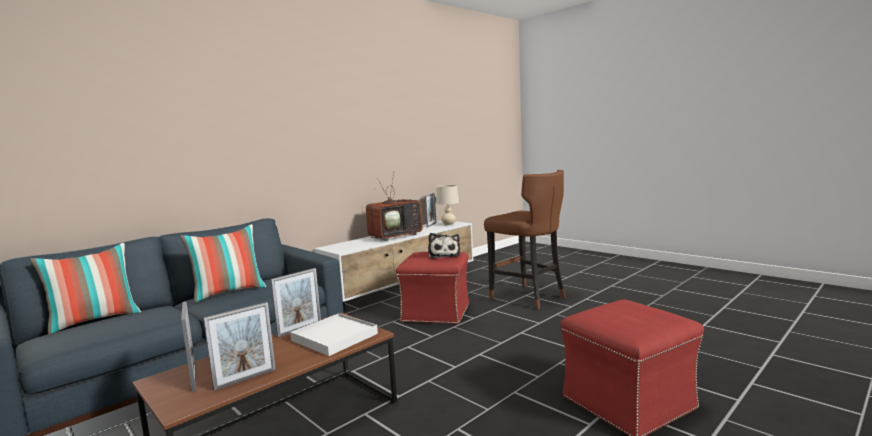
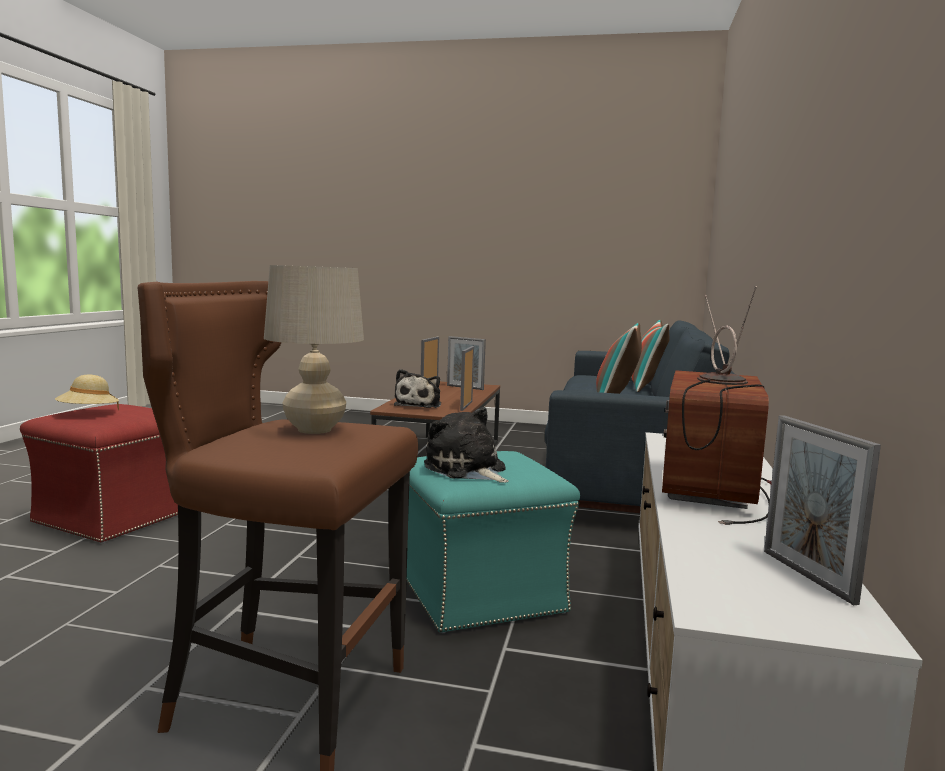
camera: 145 degrees right, 0 degrees up
white tray [290,313,378,356] -> plush toy [394,369,441,408]
red ottoman [396,252,469,325] -> turquoise ottoman [407,451,580,633]
beige table lamp [436,185,459,225] -> beige table lamp moved to [264,265,364,434]
none -> beige hat [55,375,119,410]

